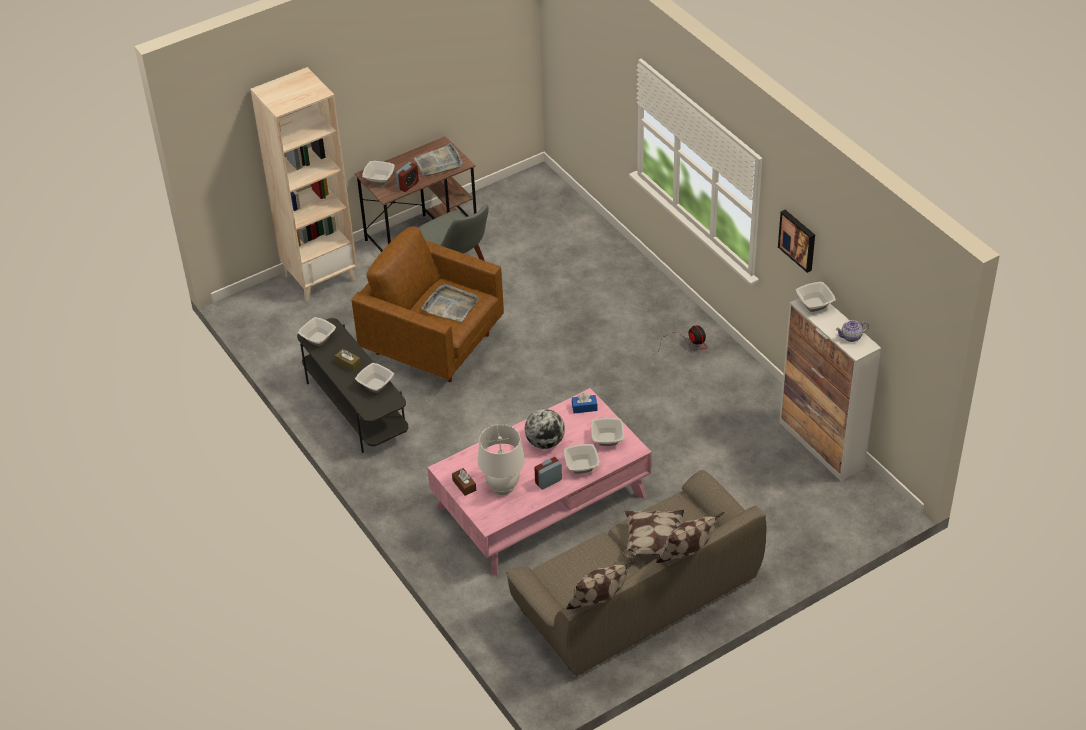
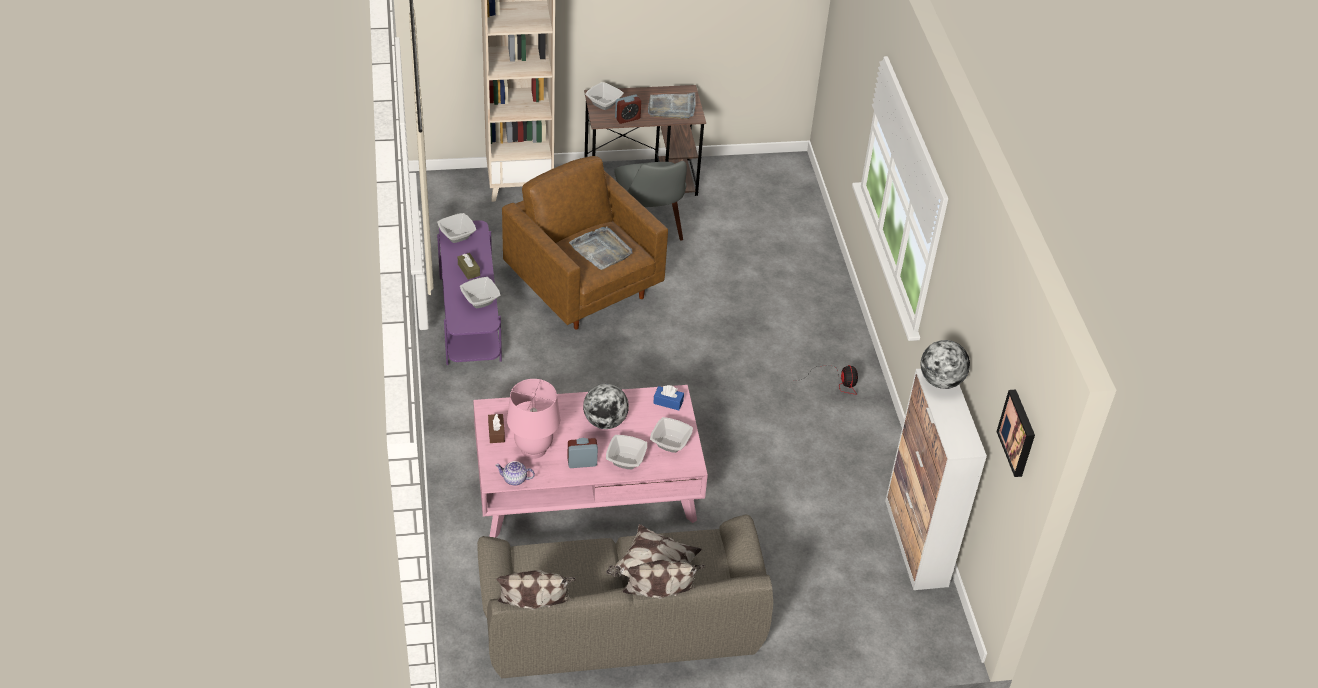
camera: 20 degrees right, 0 degrees up
grey tv stand [297,318,408,453] -> purple tv stand [437,220,502,365]
white table lamp [478,424,525,495] -> pink table lamp [507,379,560,459]
picture [778,210,815,273] -> picture moved to [996,390,1035,477]
bowl [796,282,836,312] -> globe [921,340,970,389]
teapot [836,320,869,342] -> teapot moved to [495,461,535,486]

